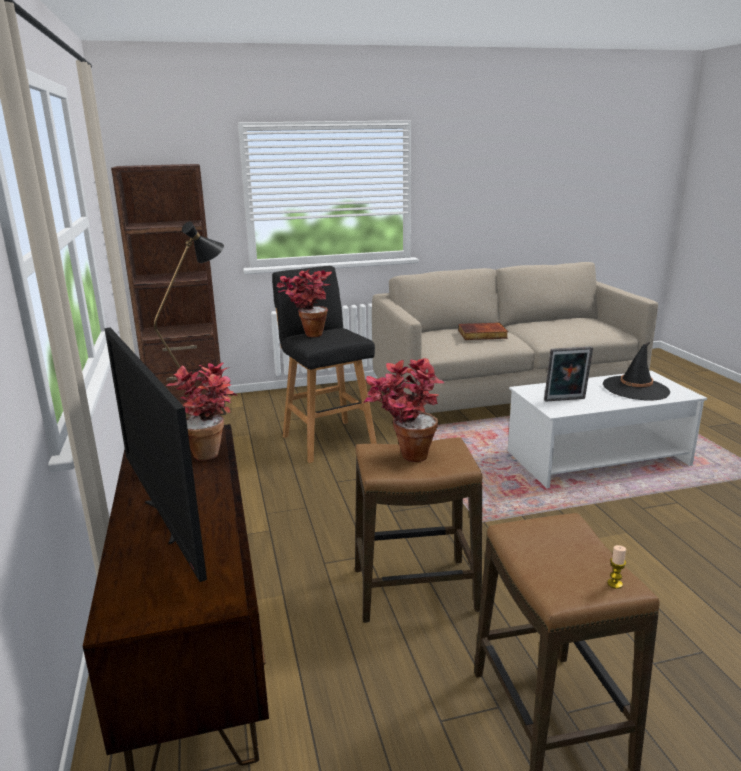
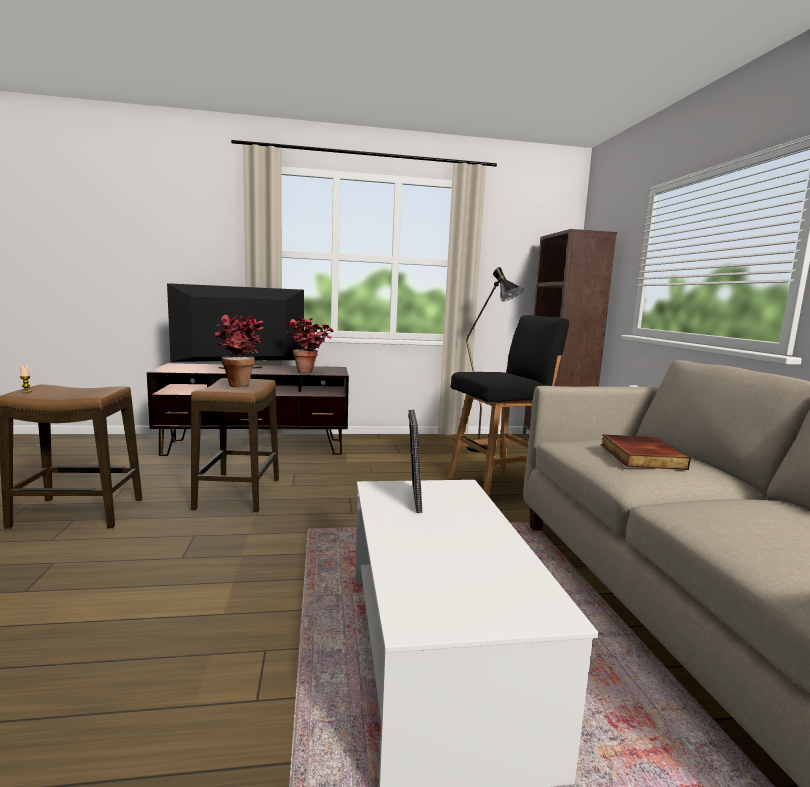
camera: 95 degrees right, 10 degrees down
potted plant [276,269,332,337] -> none
black hat [603,342,670,401] -> none

